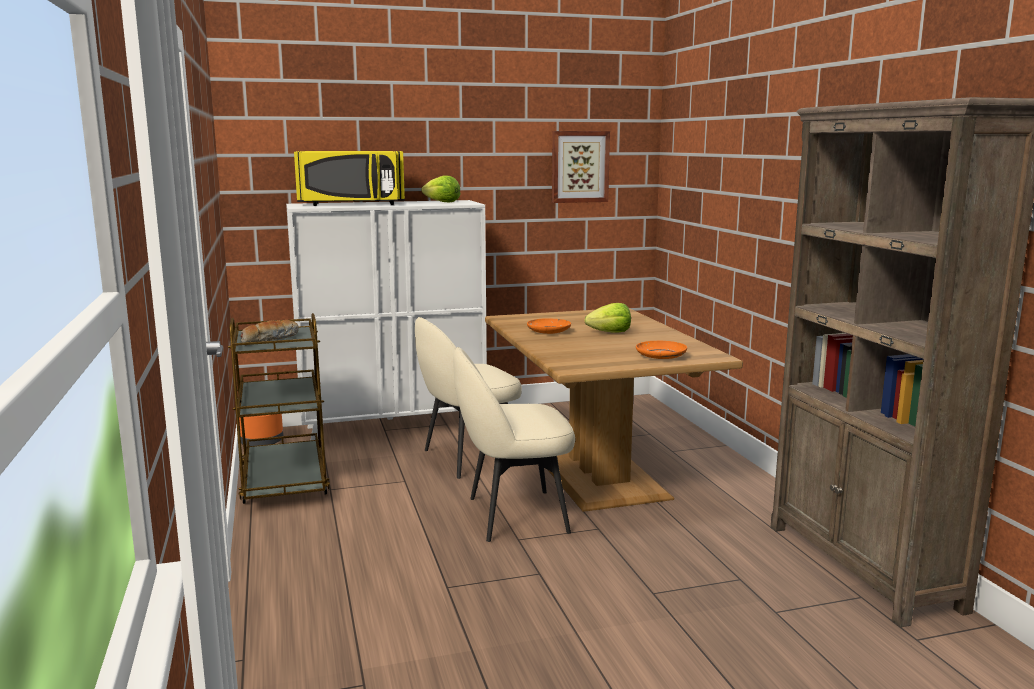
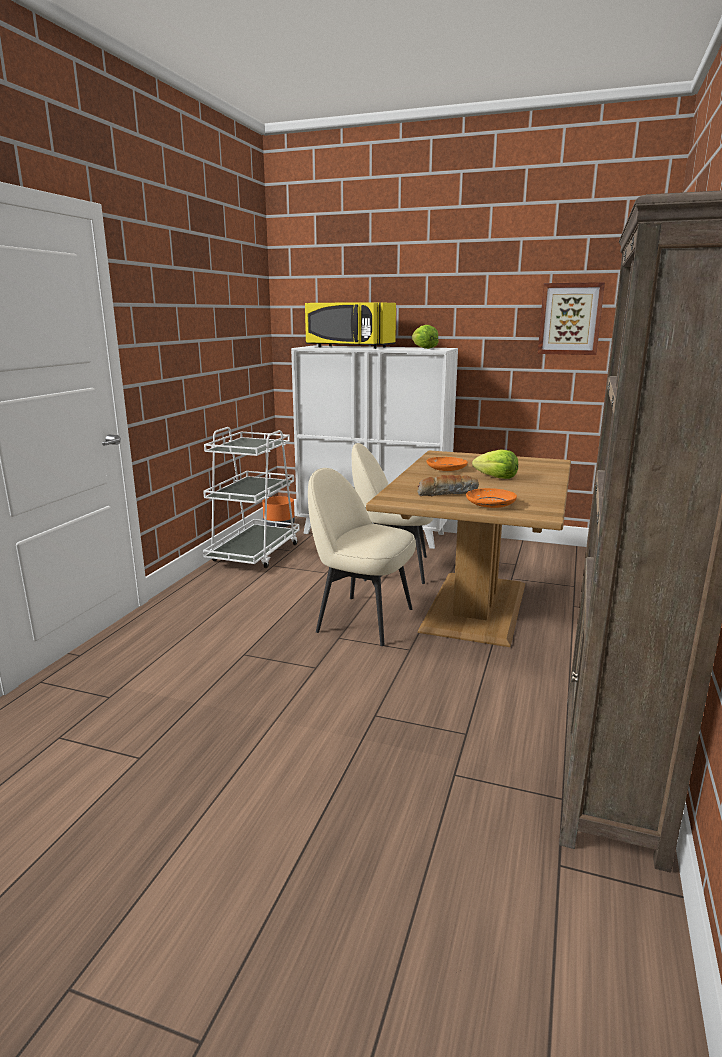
camera: 35 degrees right, 5 degrees up
brown cart [228,313,330,504] -> white cart [203,427,300,568]
bread [240,320,299,343] -> bread moved to [417,474,479,496]

